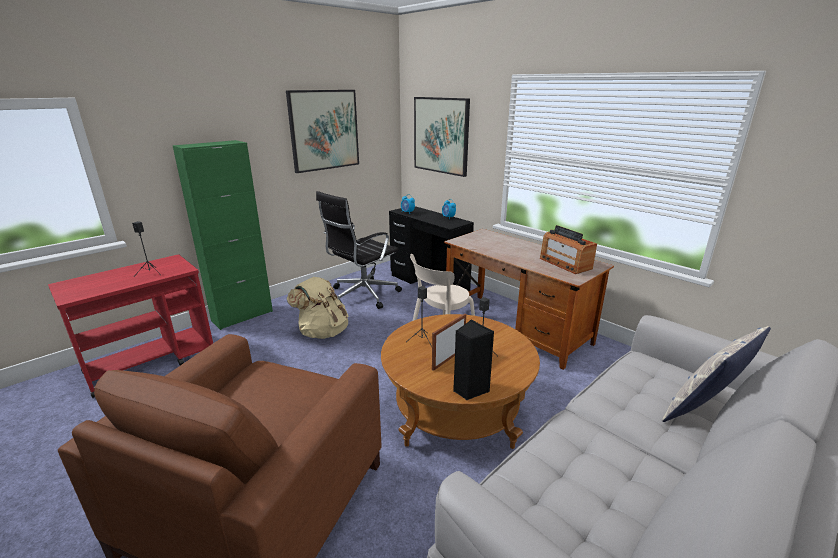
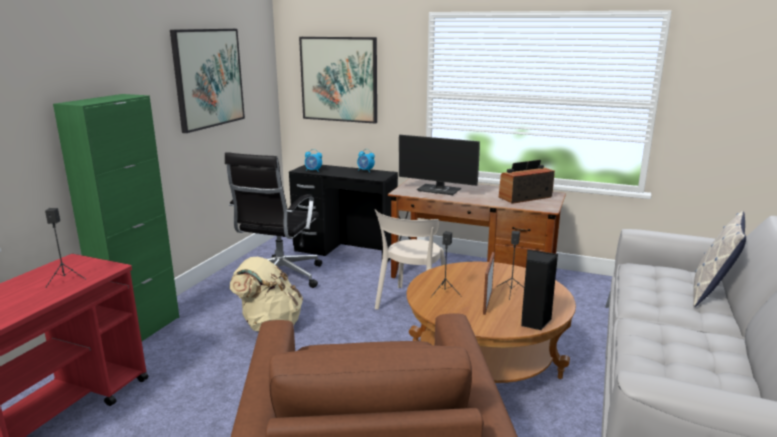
camera: 25 degrees left, 5 degrees down
radio [540,225,597,274] -> radio turned 120 degrees clockwise [499,160,555,204]
none -> monitor [399,135,480,195]

